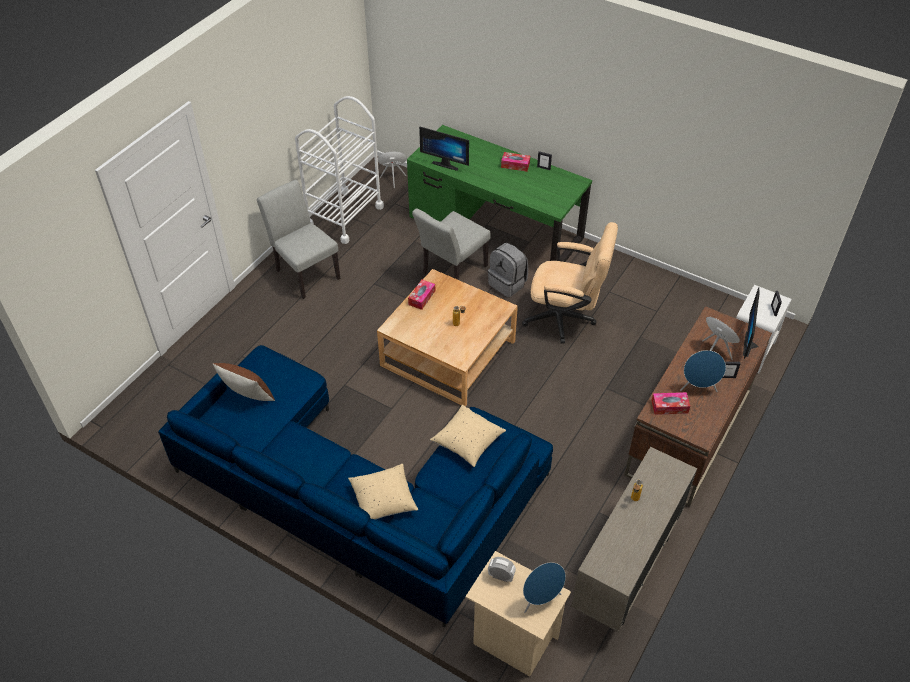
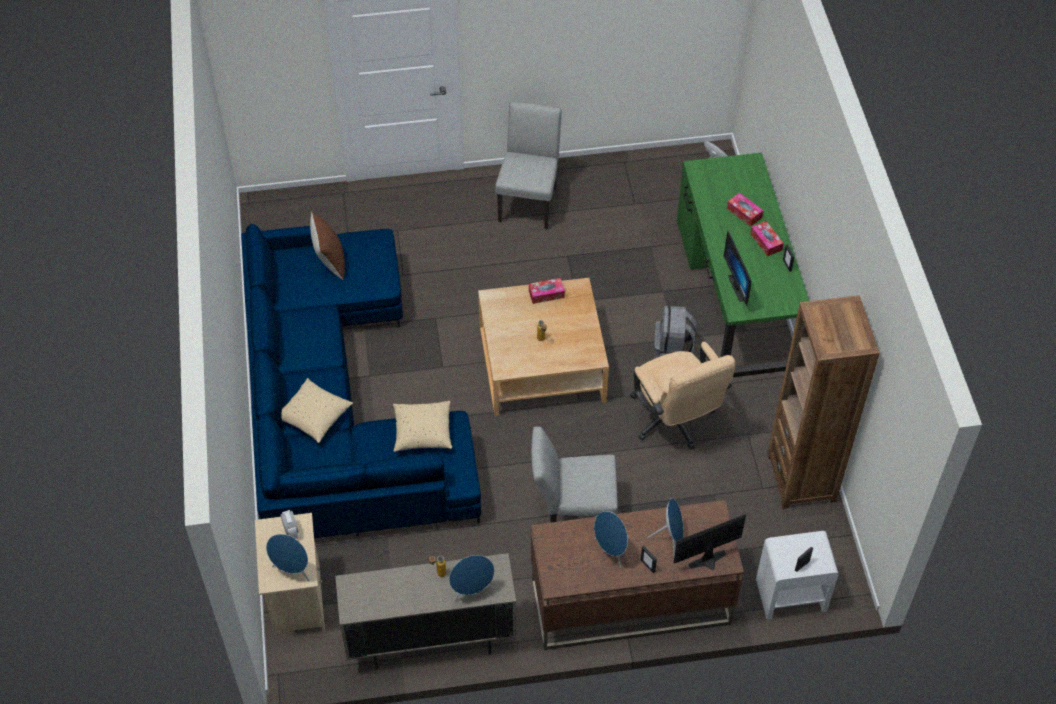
camera: 50 degrees right, 5 degrees up
white cart [295,96,384,244] -> none
grey chair [412,208,490,280] -> grey chair moved to [531,427,618,523]
monitor [419,126,469,171] -> monitor moved to [724,231,752,306]
tissue box [651,392,690,415] -> tissue box moved to [727,193,763,227]
none -> blue speaker [449,555,494,602]
none -> brown bookcase [767,295,880,509]

